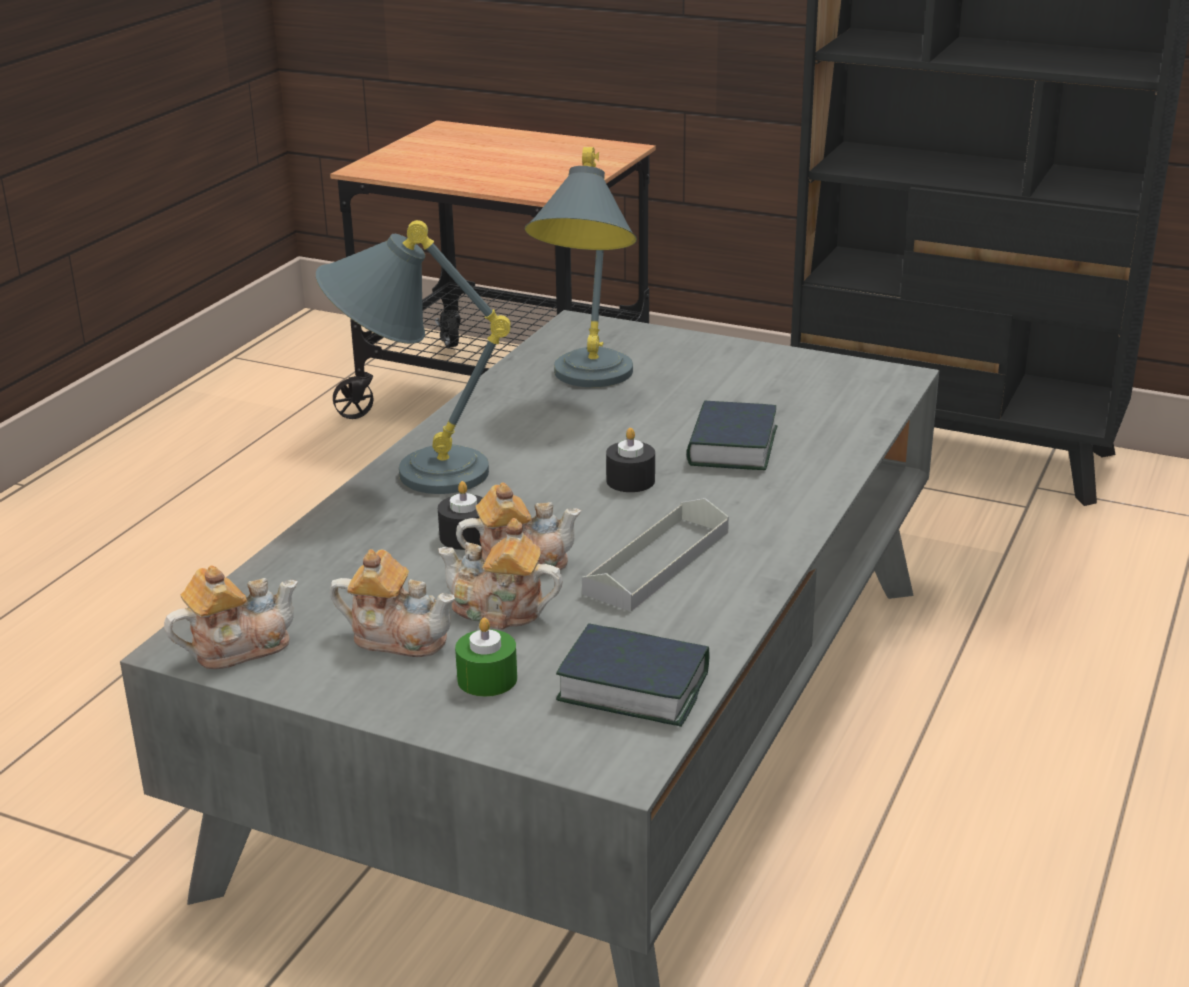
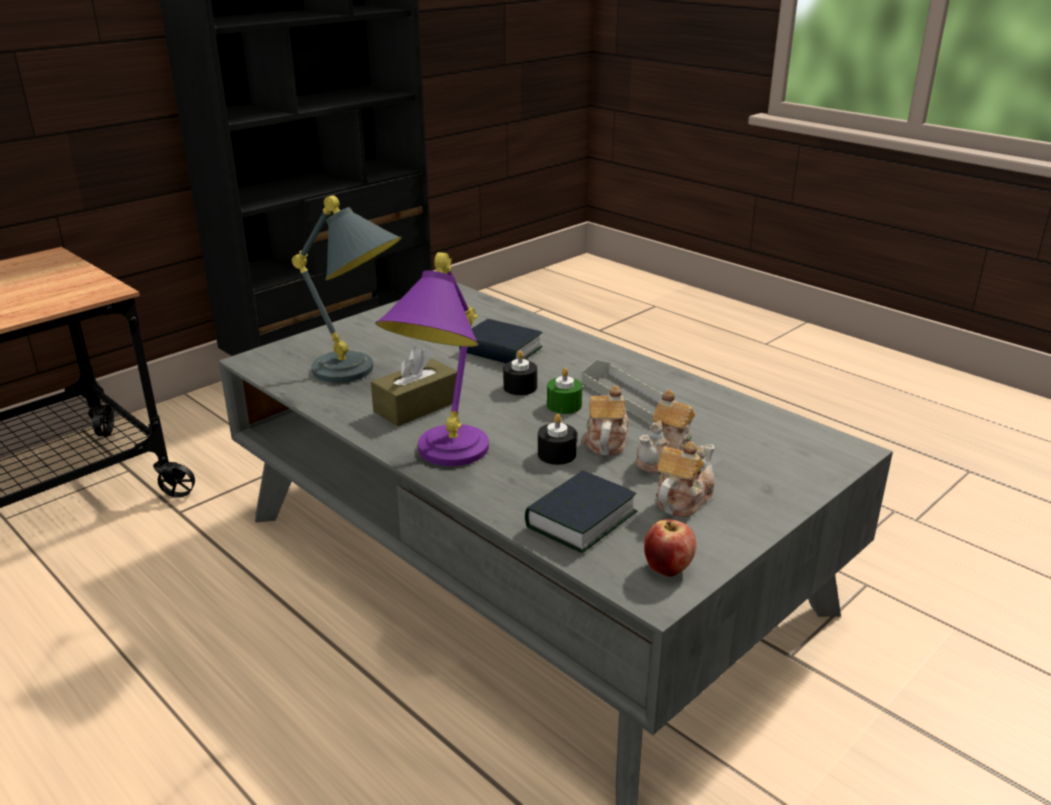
camera: 70 degrees left, 0 degrees up
teapot [164,565,298,669] -> apple [644,519,696,577]
grey table lamp [316,220,511,494] -> purple table lamp [375,252,489,466]
green candle [455,618,517,697] -> green candle moved to [547,367,583,414]
book [556,623,709,727] -> book moved to [525,470,637,553]
none -> brown tissue box [371,347,457,426]

